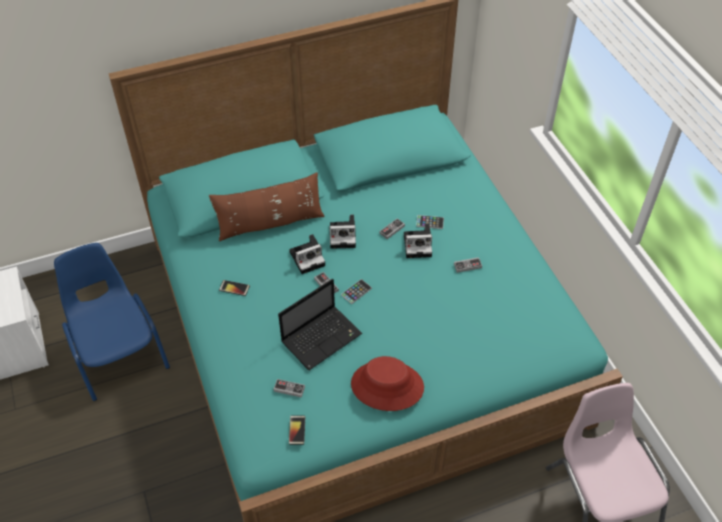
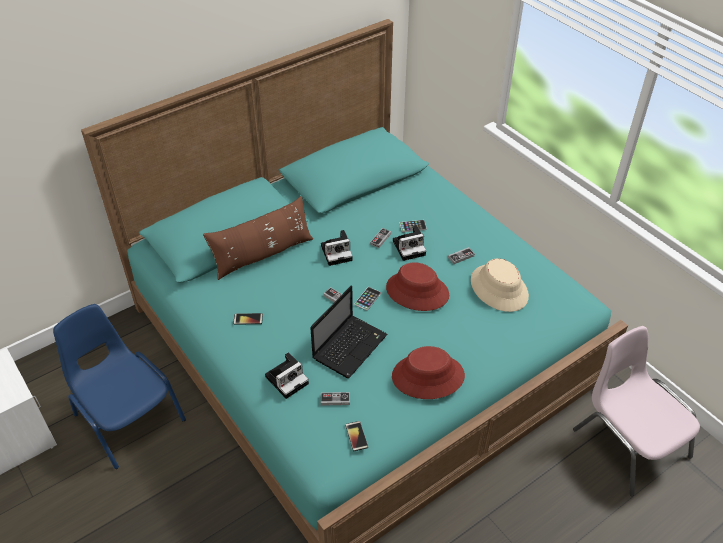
camera: 15 degrees left, 5 degrees down
camera [289,234,325,274] -> camera moved to [265,352,309,399]
none -> red hat [386,262,449,311]
none -> beige hat [471,259,529,312]

